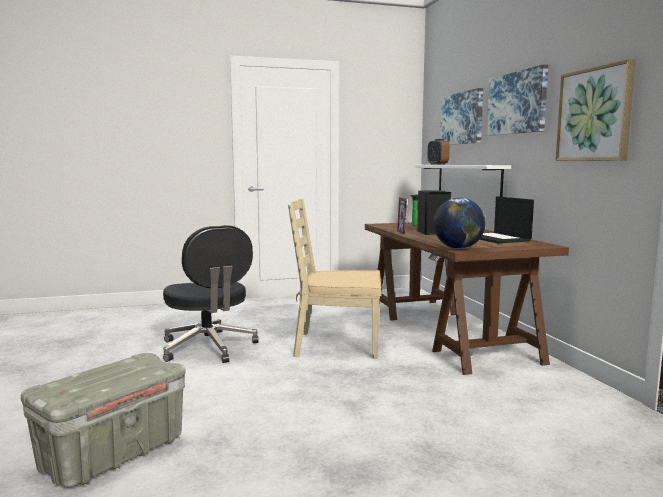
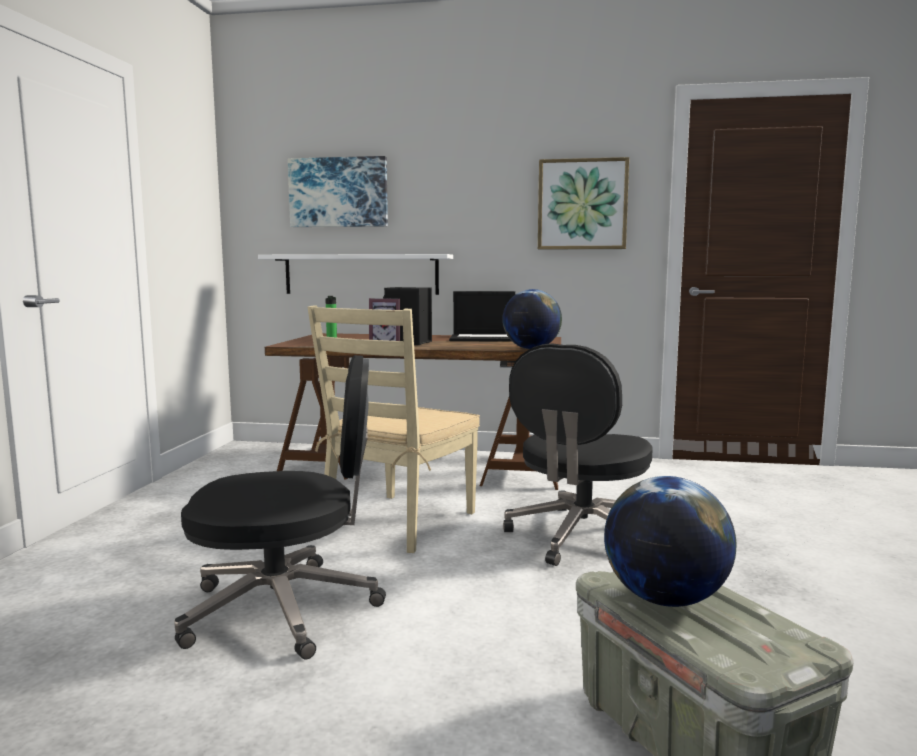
camera: 65 degrees left, 0 degrees up
alarm clock [427,139,450,165] -> none
picture [487,64,548,136] -> none
none -> black office chair [503,343,653,566]
none -> globe [604,476,736,607]

